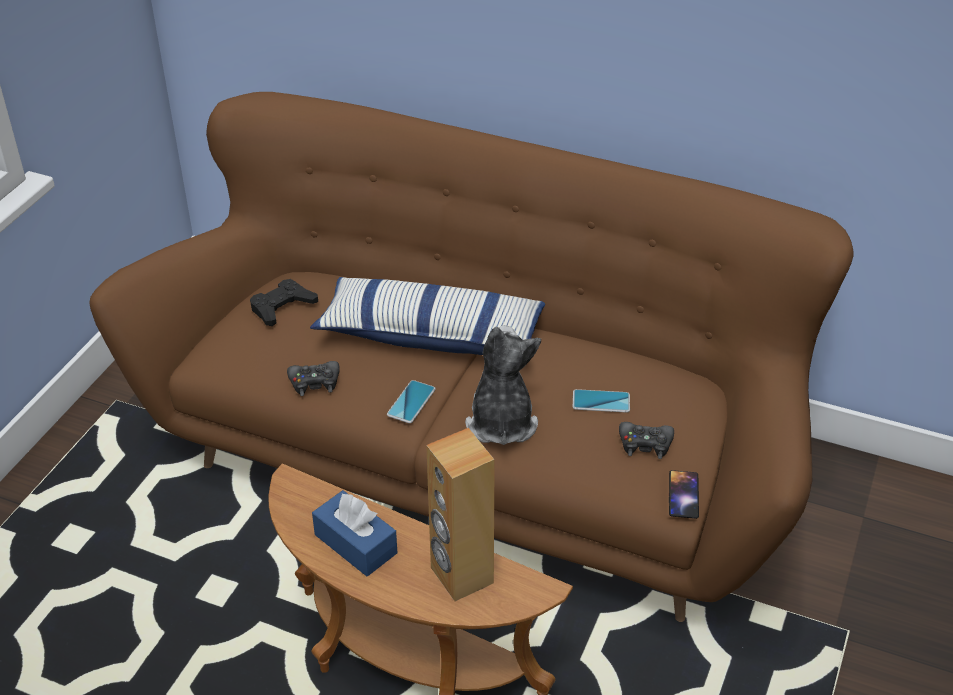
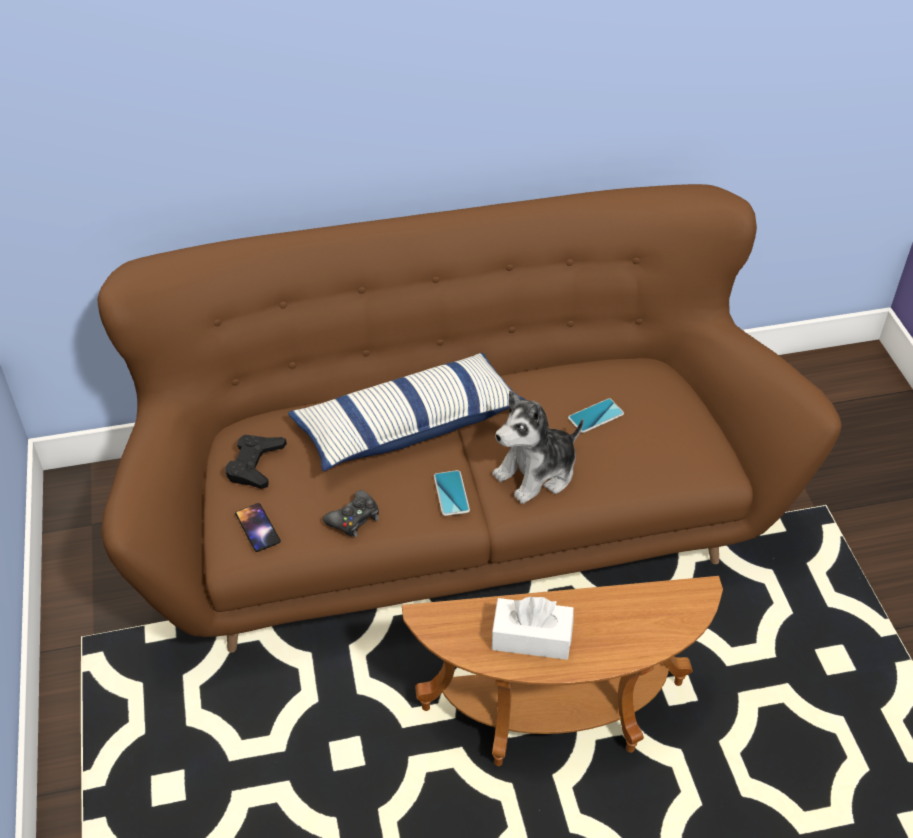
camera: 35 degrees left, 5 degrees up
blue tissue box [312,490,397,576] -> white tissue box [492,596,574,660]
brown speaker [426,428,495,601] -> none
plush toy [465,325,541,445] -> plush toy turned 90 degrees counterclockwise [492,390,584,504]
black game controller [619,422,674,459] -> none
phone [669,470,699,519] -> phone moved to [235,503,281,552]

